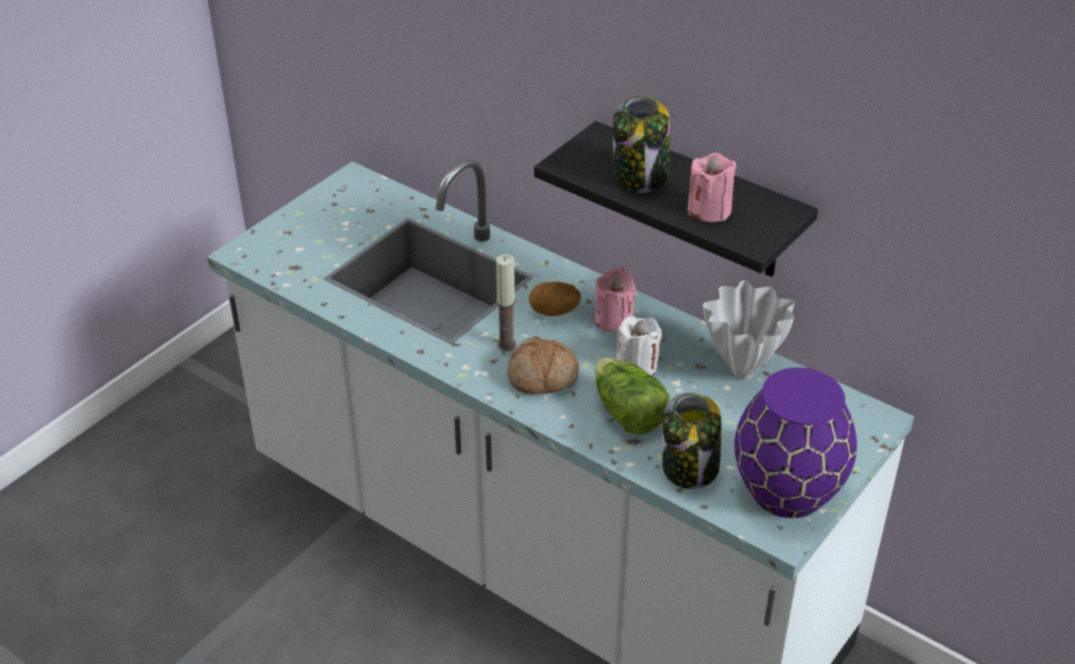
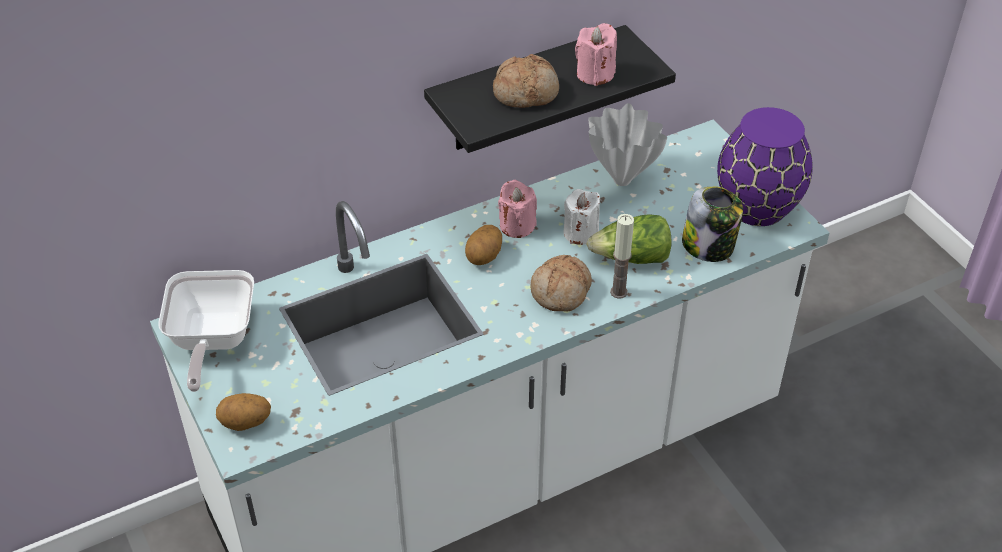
camera: 65 degrees left, 5 degrees up
candle [496,254,516,351] -> candle moved to [610,214,634,299]
jar [613,96,670,193] -> bread [493,54,559,108]
none -> frying pan [158,270,254,392]
none -> potato [216,393,271,431]

